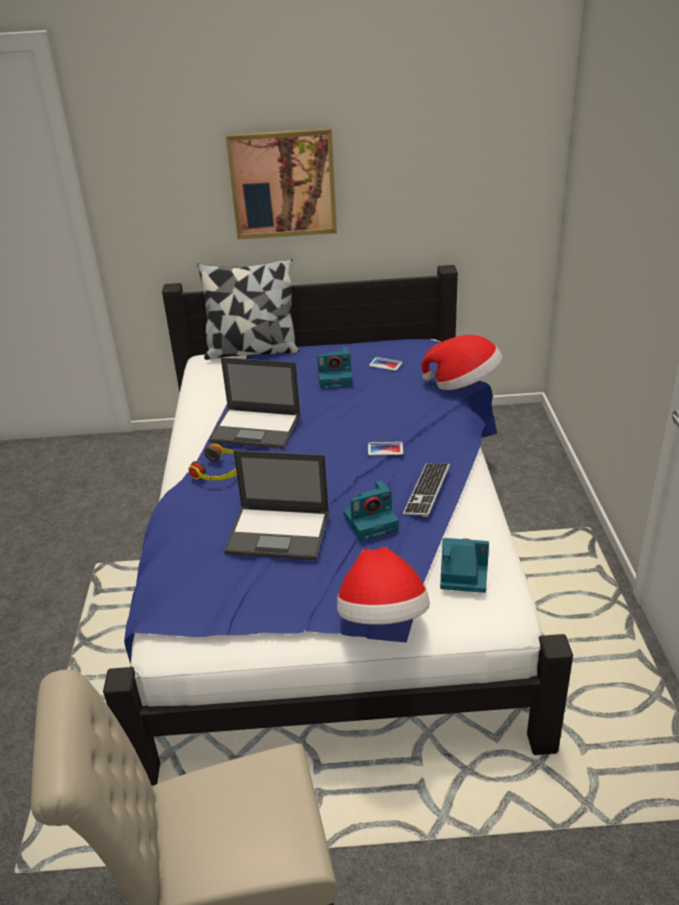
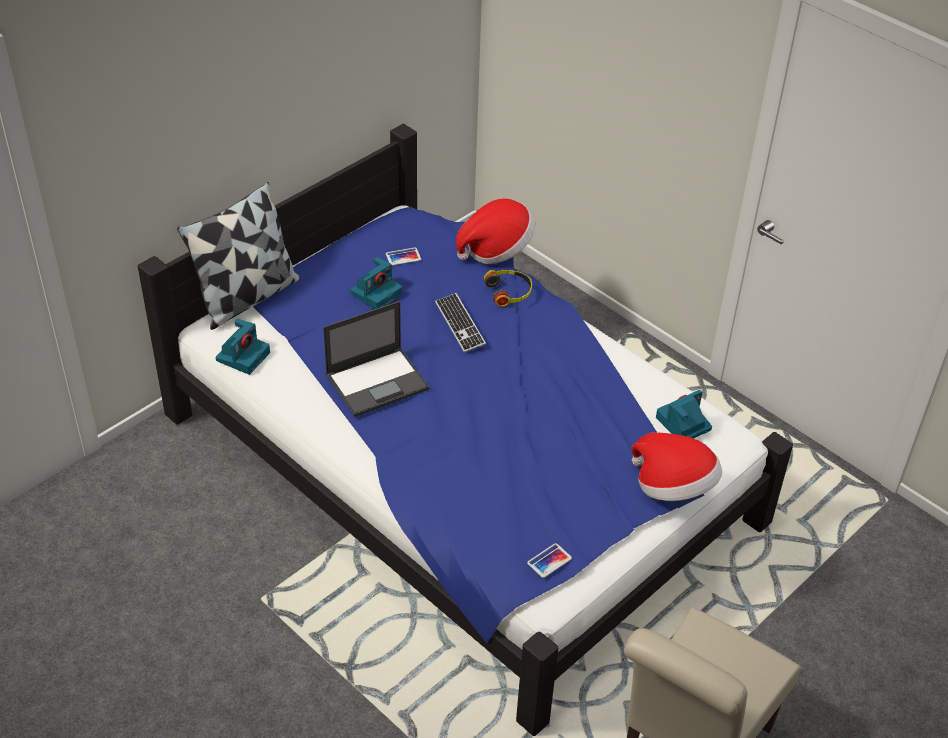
camera: 45 degrees left, 10 degrees up
headphones [188,444,237,480] -> headphones moved to [484,270,532,307]
laptop [224,450,329,560] -> none
picture [226,128,337,240] -> none
camera [343,480,398,541] -> camera moved to [216,319,270,375]
phone [368,442,403,455] -> phone moved to [527,543,572,578]
keyboard [403,463,450,517] -> keyboard moved to [435,293,486,353]

